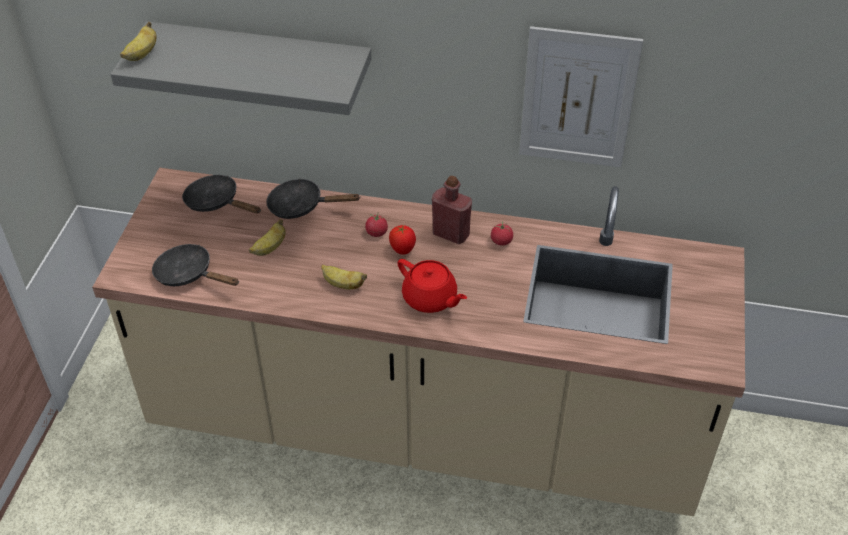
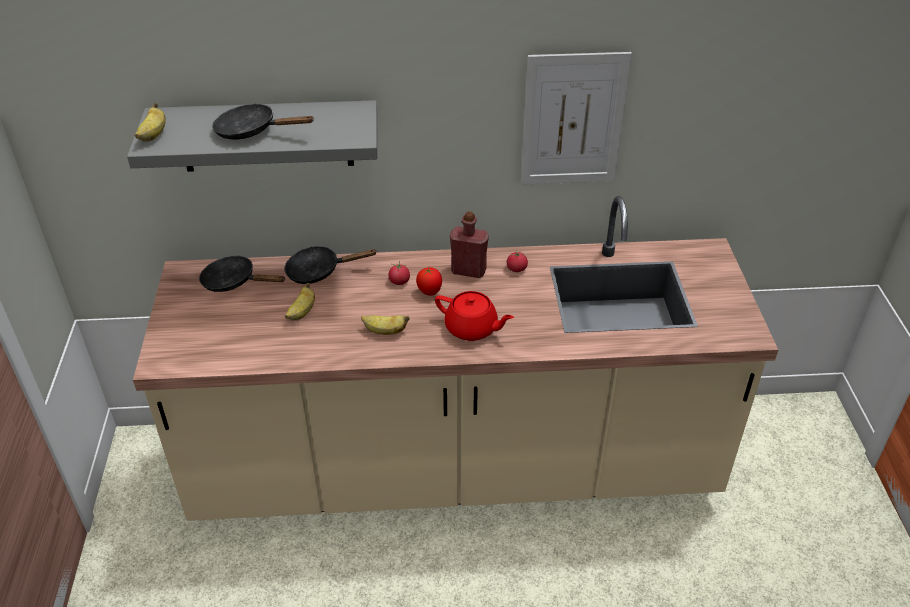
camera: 15 degrees left, 5 degrees down
black frying pan [152,244,239,286] -> black frying pan moved to [212,103,314,140]

